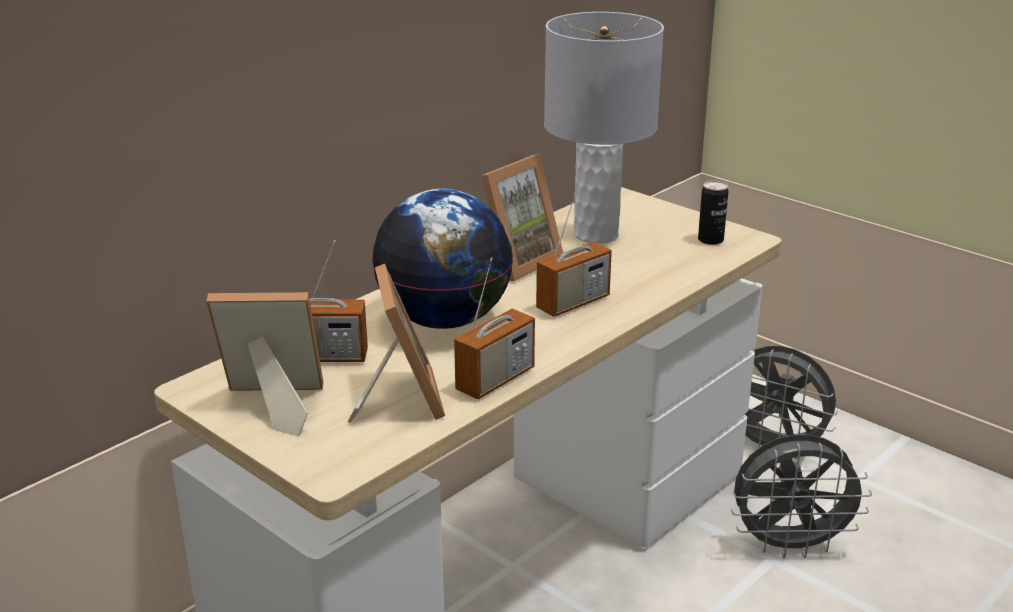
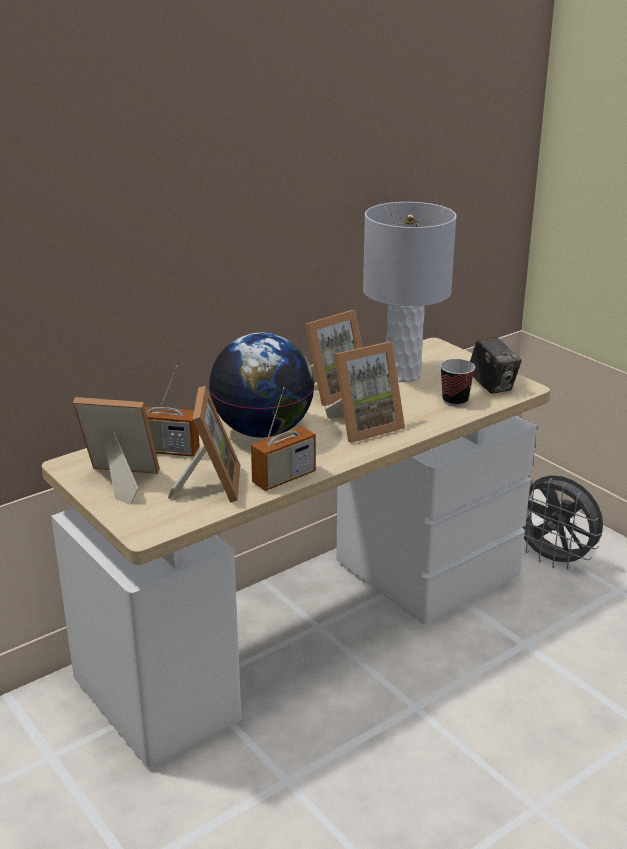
camera: 10 degrees right, 0 degrees up
radio [536,193,612,317] -> picture frame [325,342,405,443]
can [698,181,728,245] -> camera [470,337,522,394]
grey fan [731,435,872,558] -> none
none -> cup [440,359,475,407]

